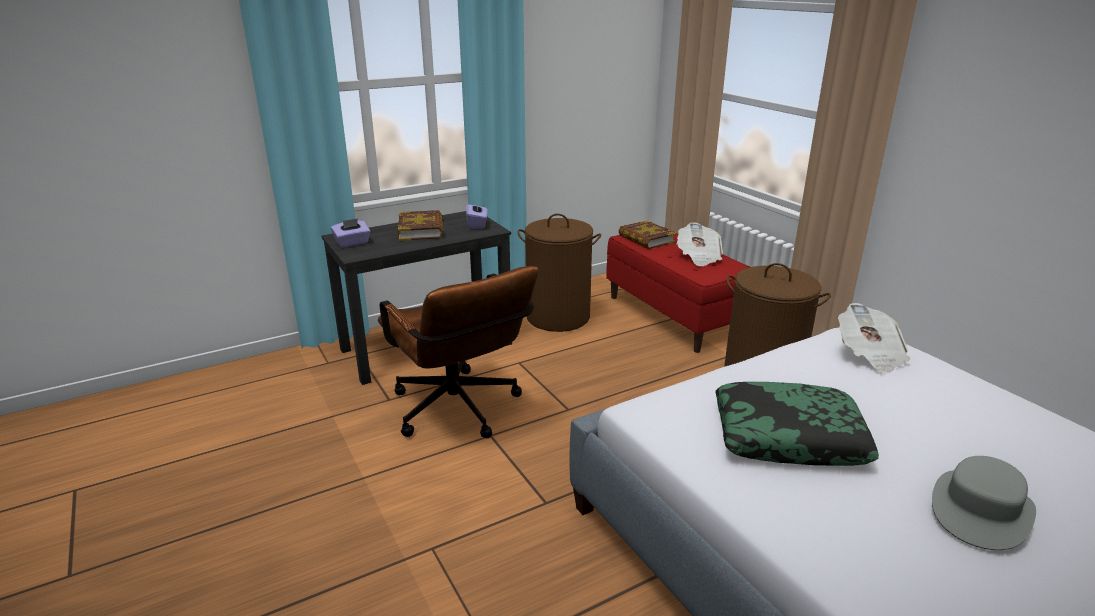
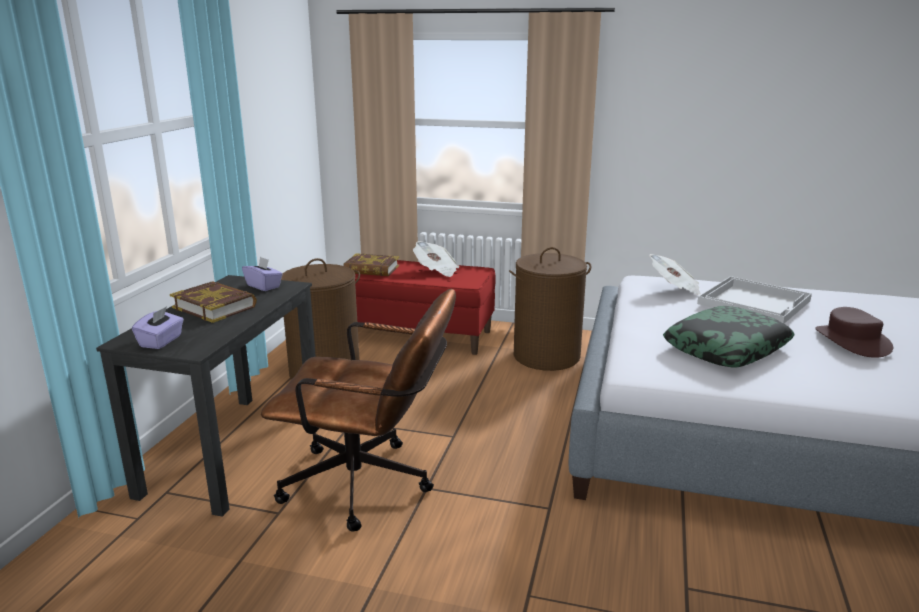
camera: 45 degrees left, 5 degrees down
grey hat [932,456,1036,550] -> brown hat [815,307,893,358]
none -> white tray [697,276,812,324]

